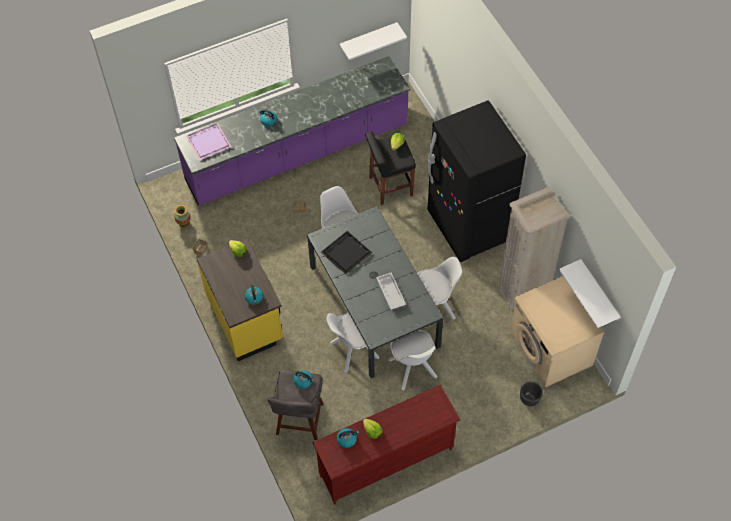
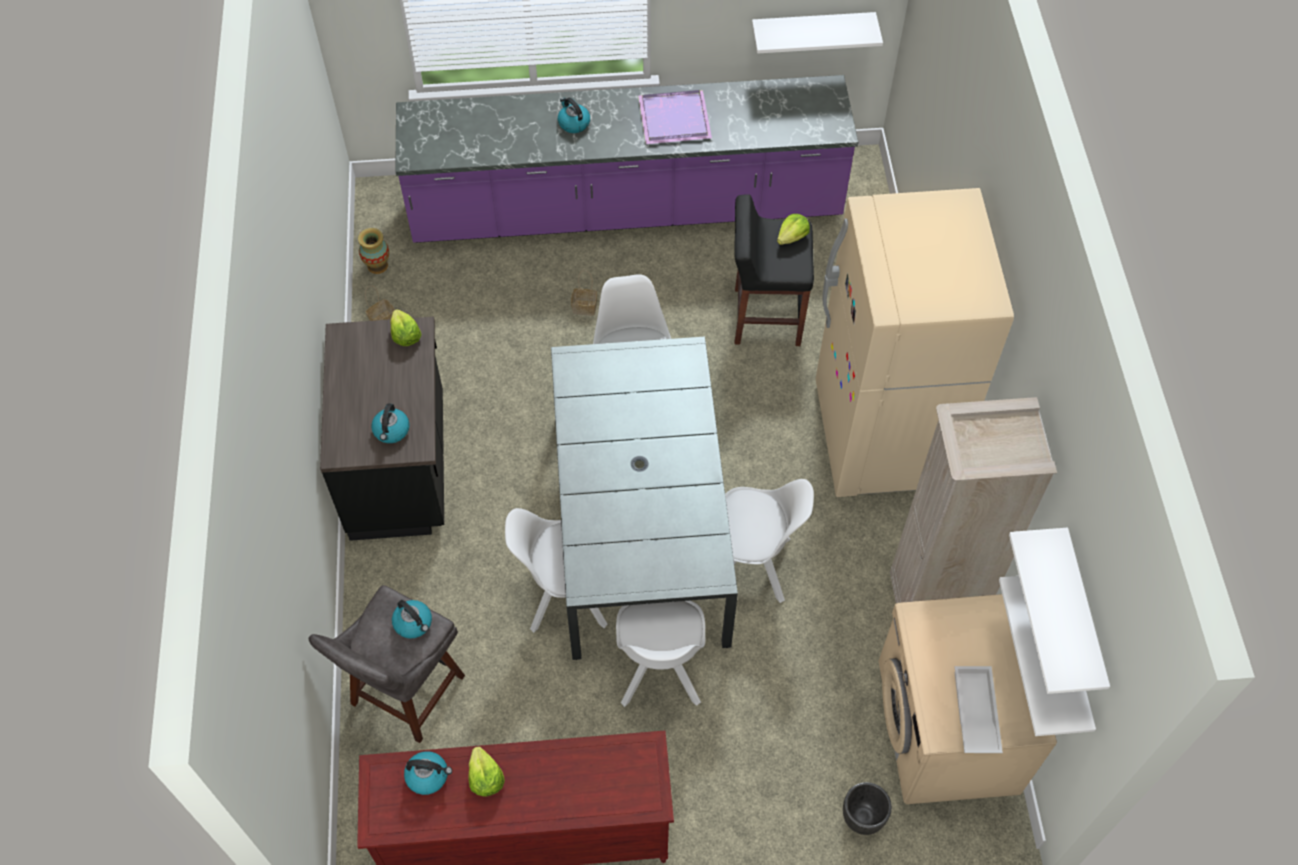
camera: 20 degrees right, 0 degrees up
purple tray [186,123,231,160] -> purple tray moved to [638,90,712,144]
yellow counter [197,238,283,361] -> black counter [320,317,444,541]
black tray [321,231,372,274] -> none
white tray [376,272,406,310] -> white tray moved to [955,666,1003,753]
black fridge [427,100,526,262] -> beige fridge [816,188,1014,497]
none -> white shelf [1009,528,1110,694]

